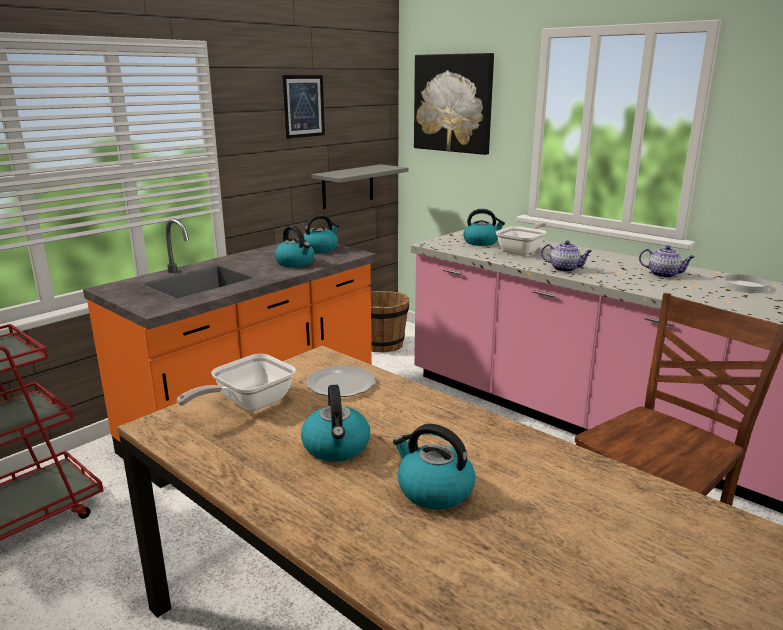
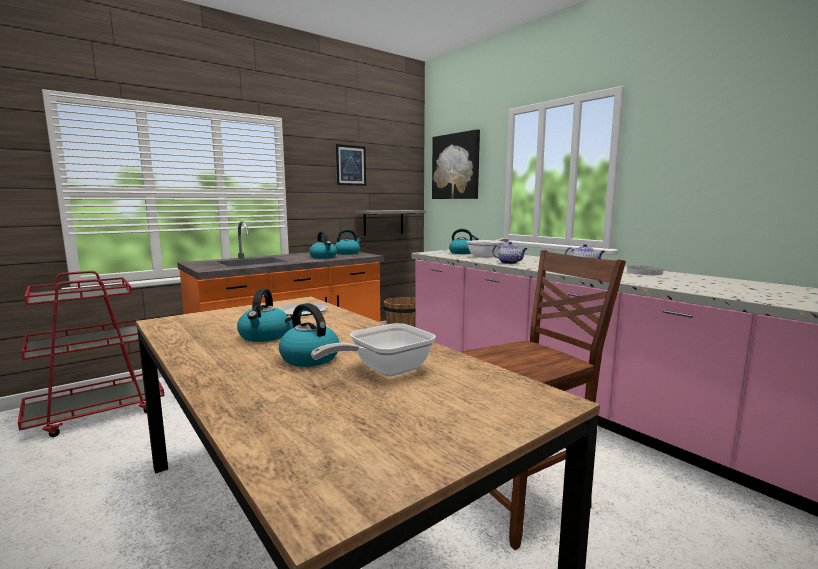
camera: 10 degrees right, 10 degrees down
frying pan [177,354,296,411] -> frying pan moved to [311,323,436,377]

